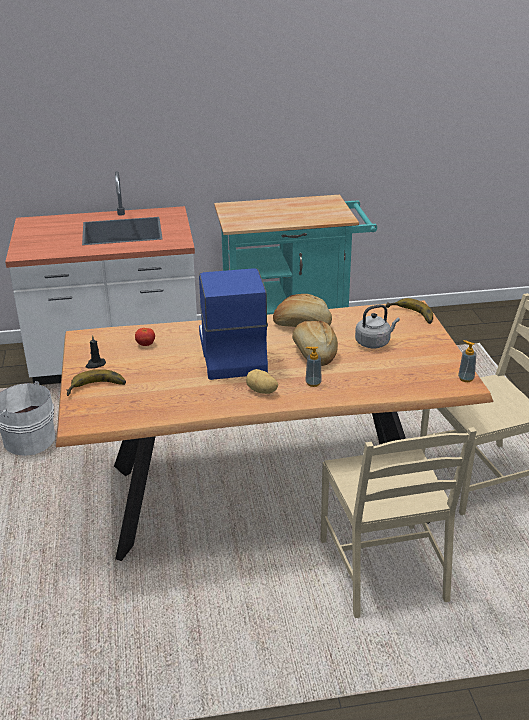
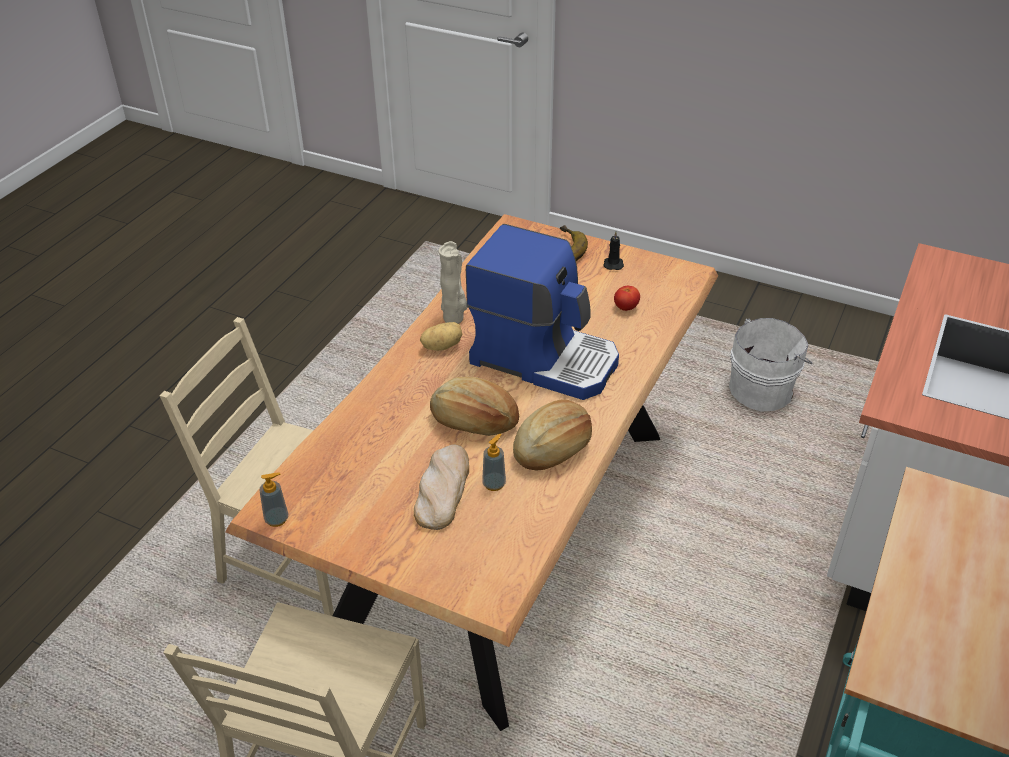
camera: 125 degrees right, 10 degrees up
soap dispenser [305,347,322,387] -> soap dispenser moved to [482,433,506,491]
grey kettle [355,304,400,348] -> bread [414,445,469,530]
banana [386,298,433,324] -> none
none -> beige vase [439,241,468,324]

